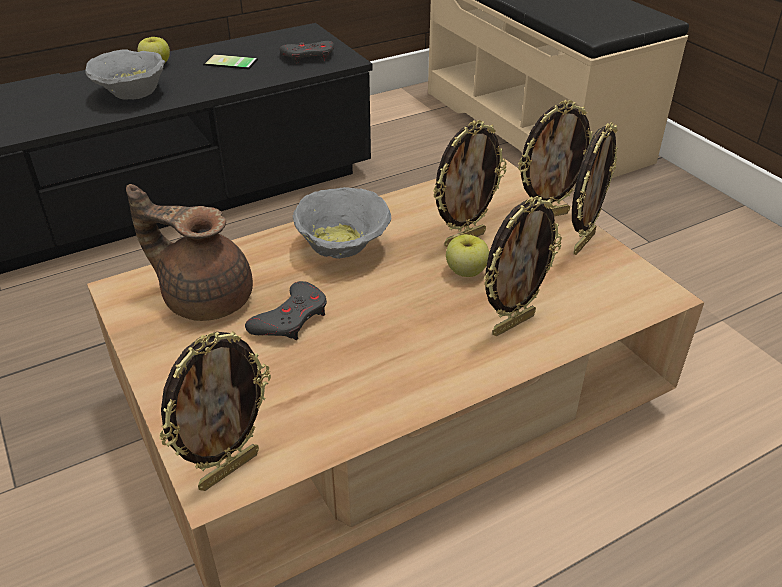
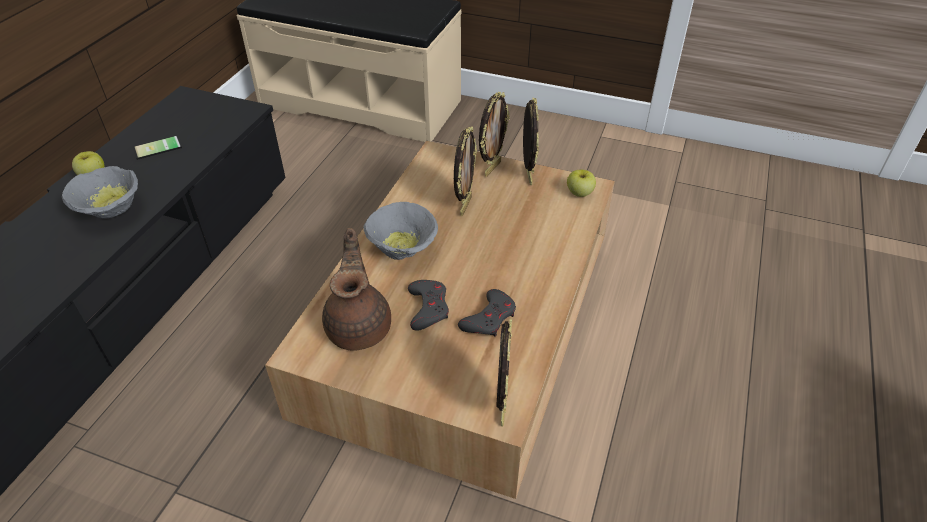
camera: 40 degrees left, 5 degrees up
brown teapot [126,184,253,321] -> brown teapot turned 105 degrees clockwise [322,228,391,351]
grey game controller [280,41,334,64] -> grey game controller moved to [458,289,516,337]
apple [446,234,489,277] -> apple moved to [567,170,596,197]
picture frame [484,196,562,336] -> none

